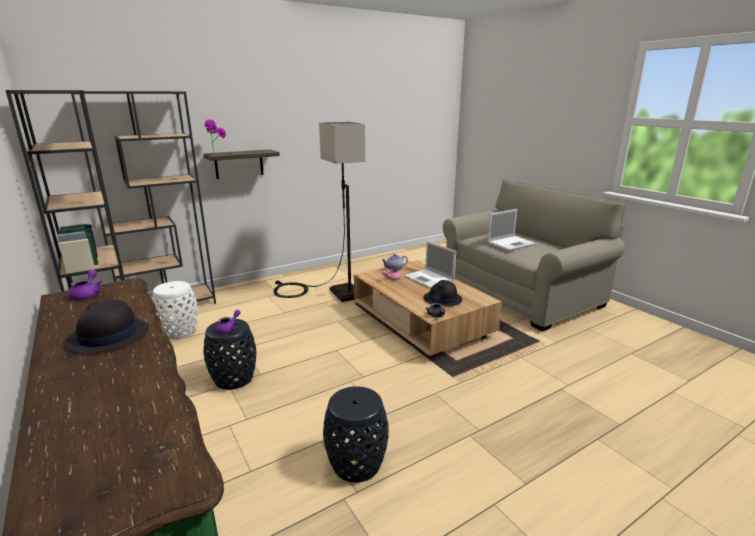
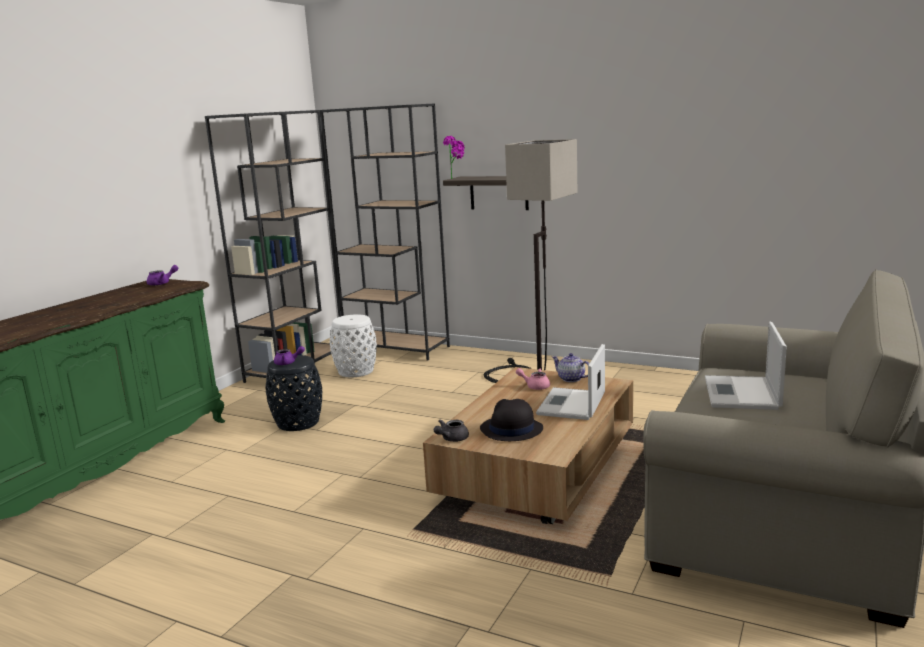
camera: 60 degrees right, 5 degrees down
black hat [64,300,149,354] -> none
black stool [323,386,389,483] -> none
laptop [487,209,536,251] -> laptop turned 75 degrees clockwise [705,322,787,410]

